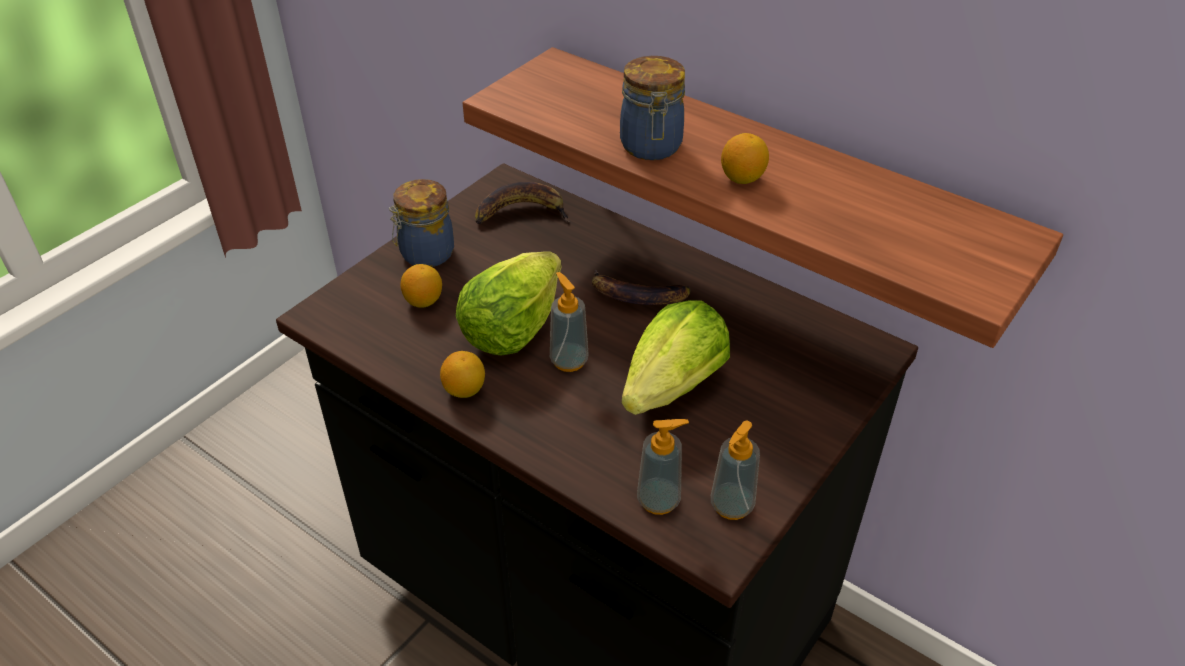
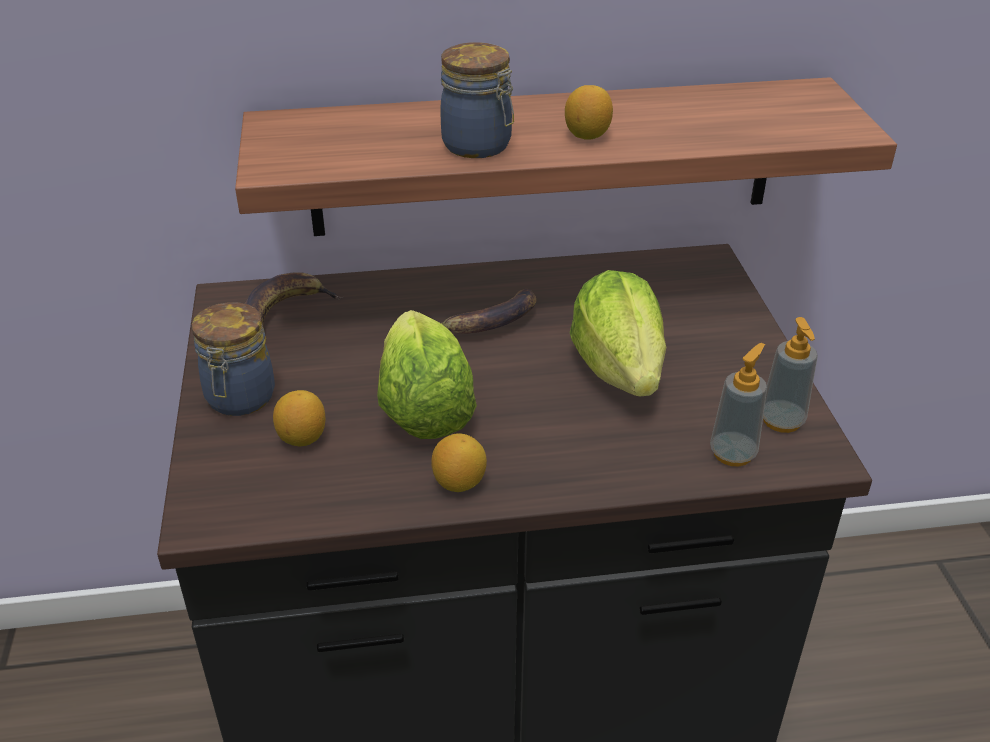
camera: 45 degrees left, 5 degrees down
soap dispenser [550,272,589,372] -> none

